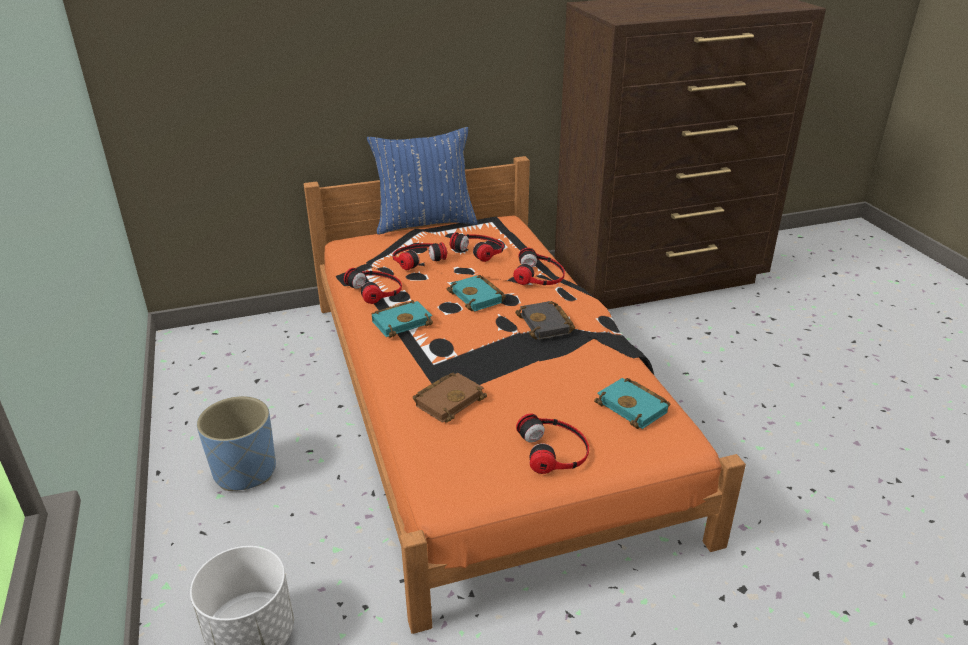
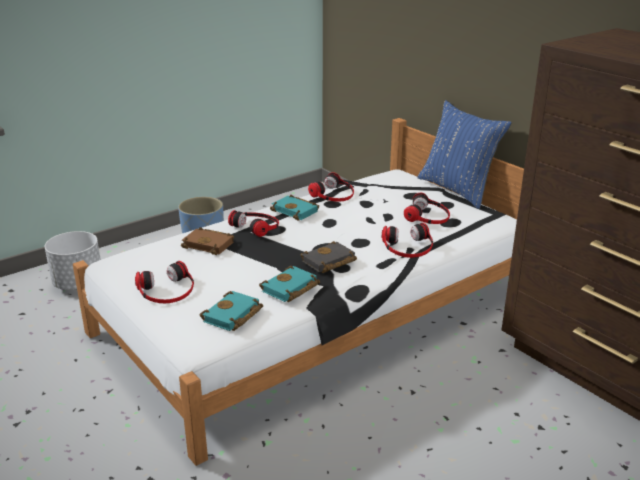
camera: 70 degrees right, 5 degrees down
orange bed [304,156,746,634] -> white bed [73,118,524,466]
headphones [392,242,447,270] -> headphones moved to [228,210,279,237]
turquoise book [447,275,506,311] -> turquoise book moved to [259,266,320,302]

